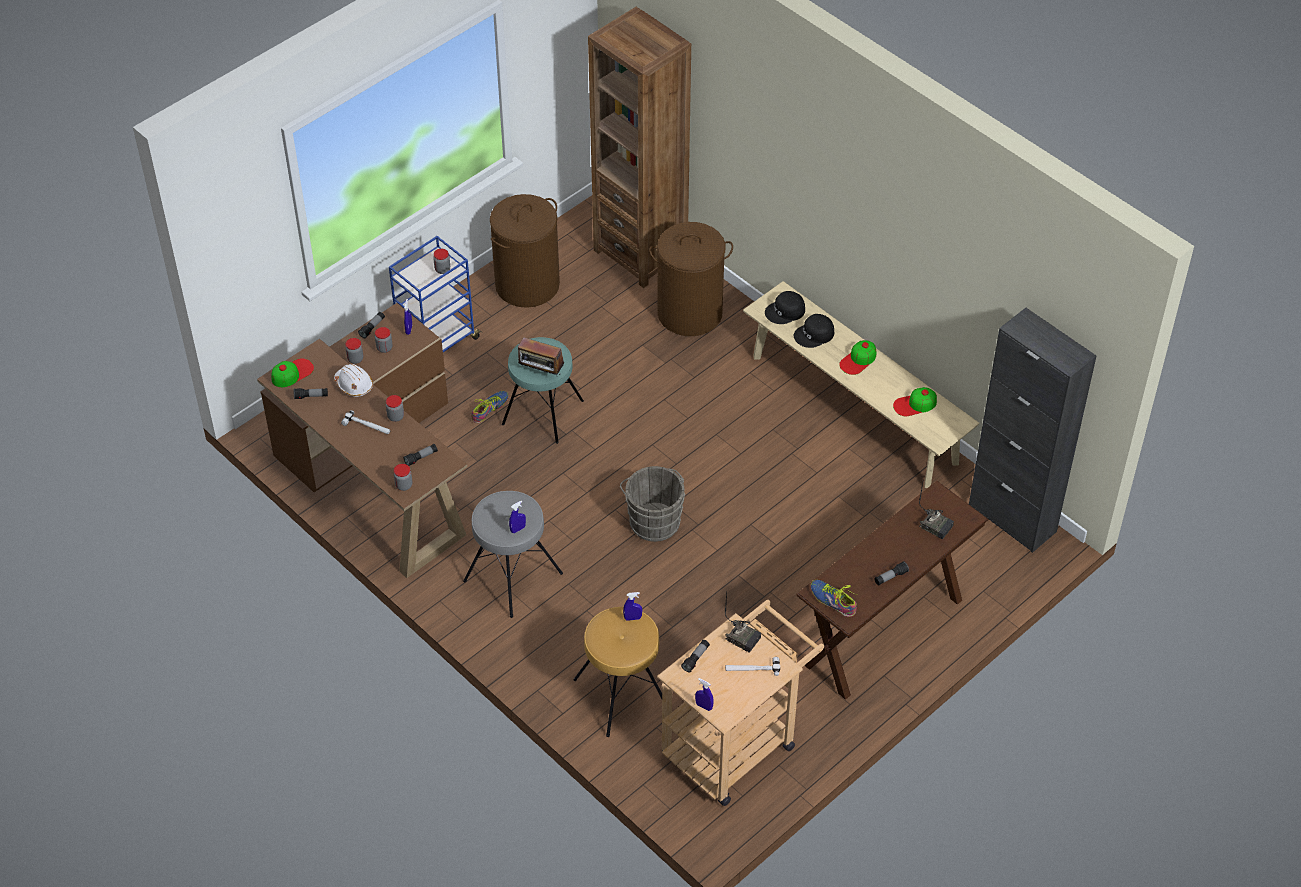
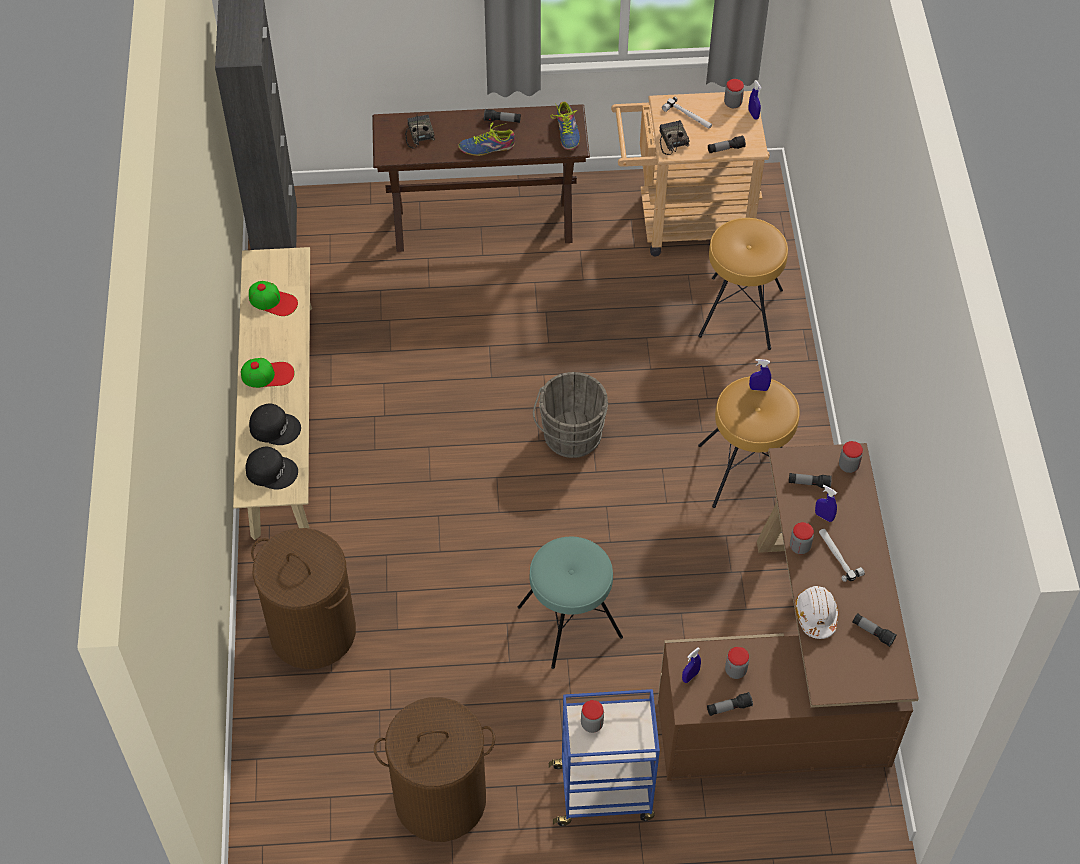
camera: 140 degrees left, 5 degrees up
cap [271,358,314,387] -> none
jar [345,338,363,364] -> jar moved to [724,79,744,108]
grey stool [463,491,563,618] -> brown stool [698,377,800,508]
shoe [471,391,509,423] -> shoe moved to [458,122,515,156]
radio [518,337,564,377] -> none
brown bookcase [588,7,691,288] -> none
blue spray bottle [623,592,642,621] -> blue spray bottle moved to [815,485,837,522]

